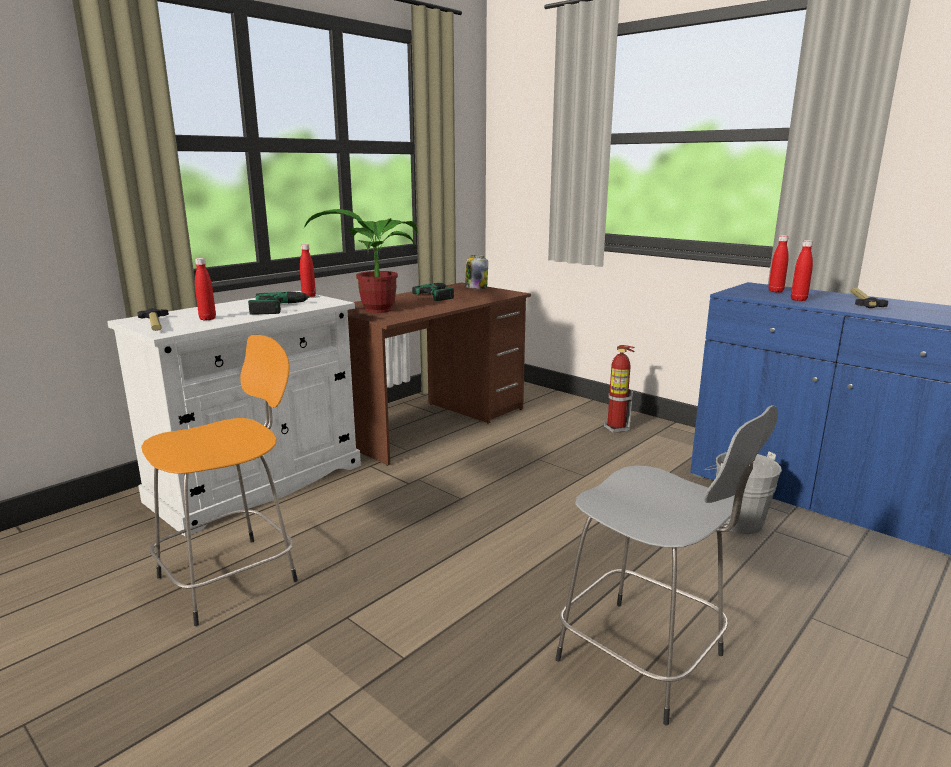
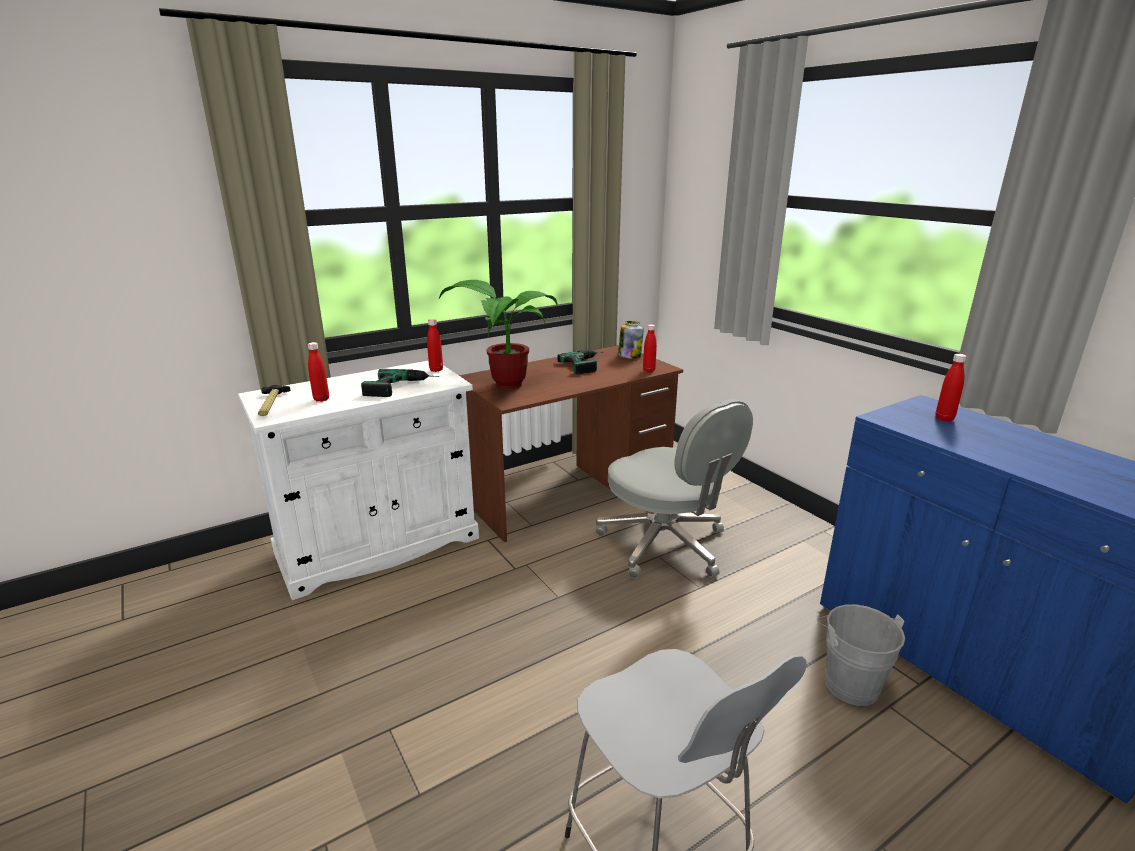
camera: 15 degrees right, 5 degrees up
orange stool [141,335,298,626] -> none
fire extinguisher [603,345,635,433] -> none
red bottle [791,240,813,301] -> red bottle moved to [643,324,657,372]
hammer [851,288,888,308] -> none
none -> grey office chair [595,399,753,579]

